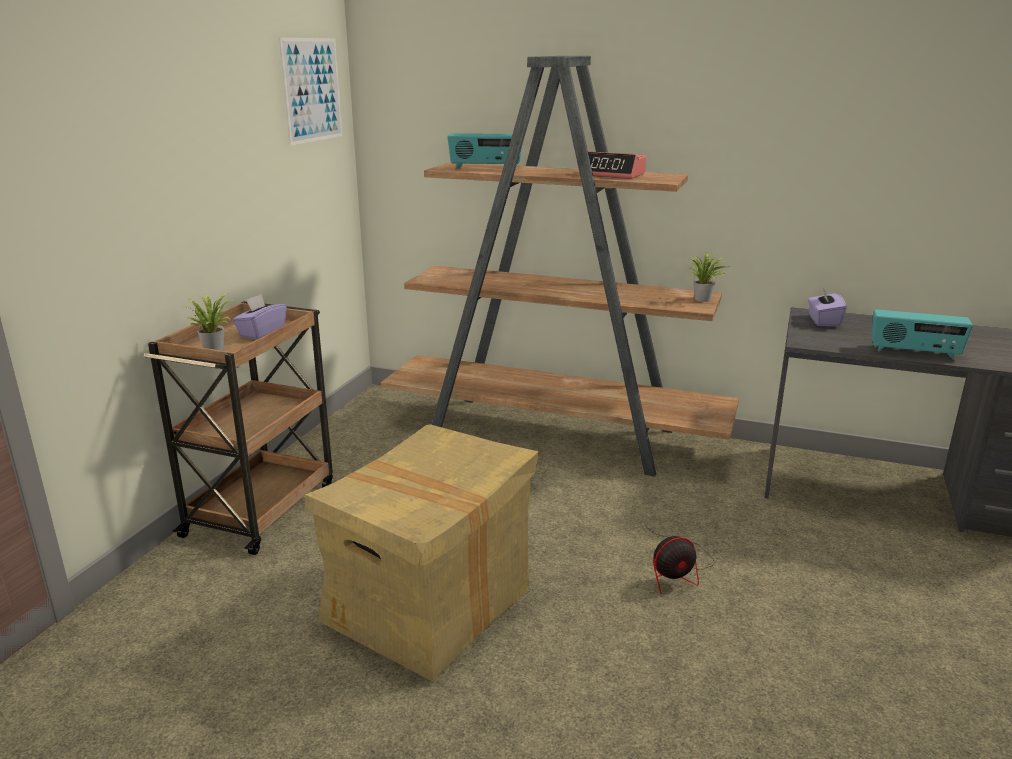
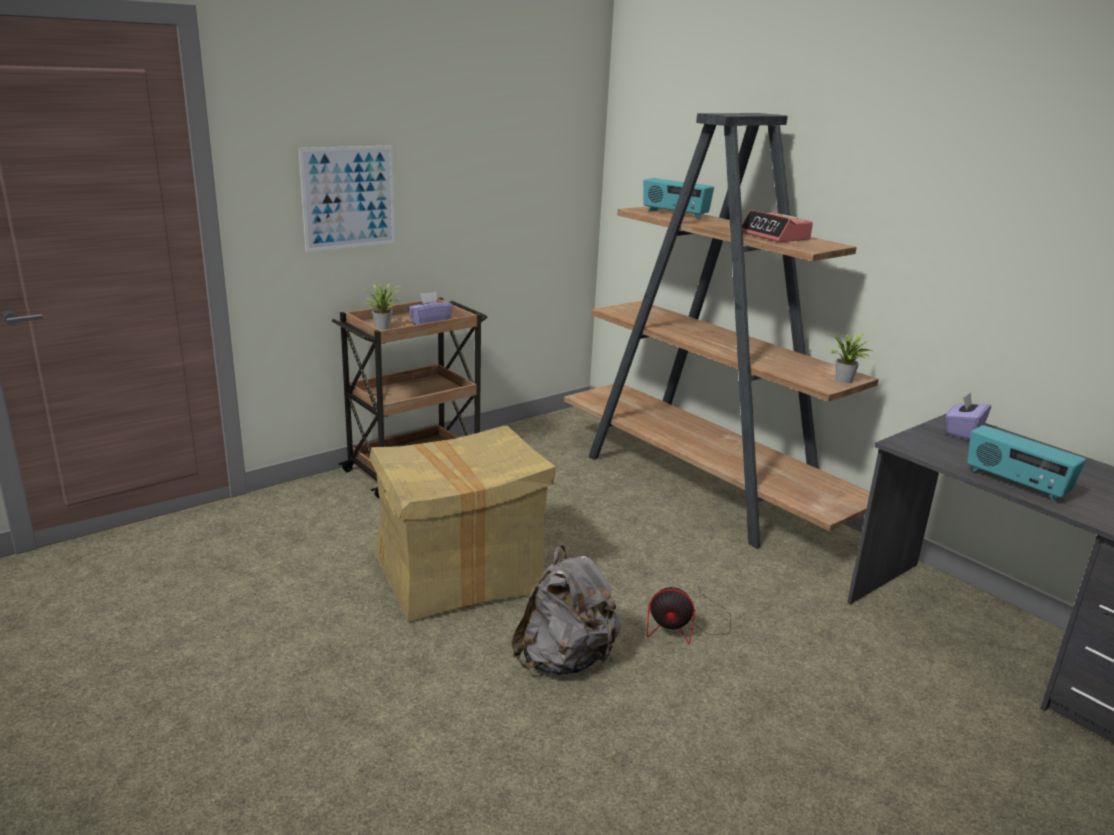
camera: 30 degrees right, 0 degrees up
picture [279,38,343,146] -> picture moved to [299,145,395,252]
none -> grey backpack [511,545,621,675]

